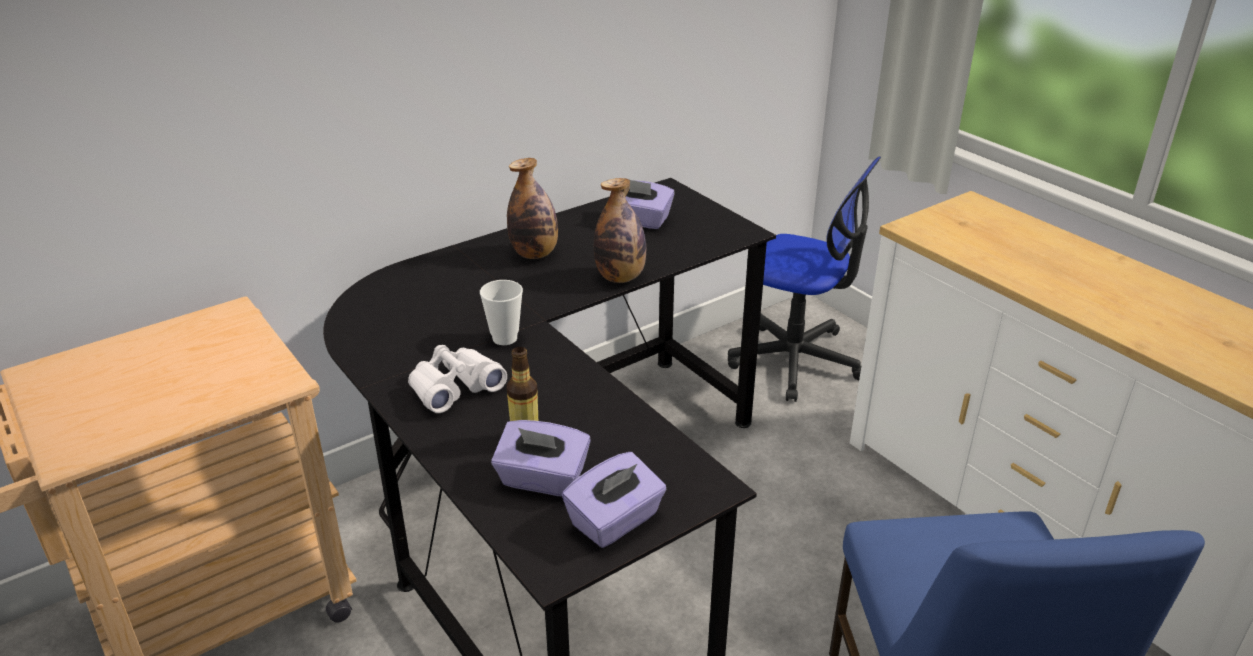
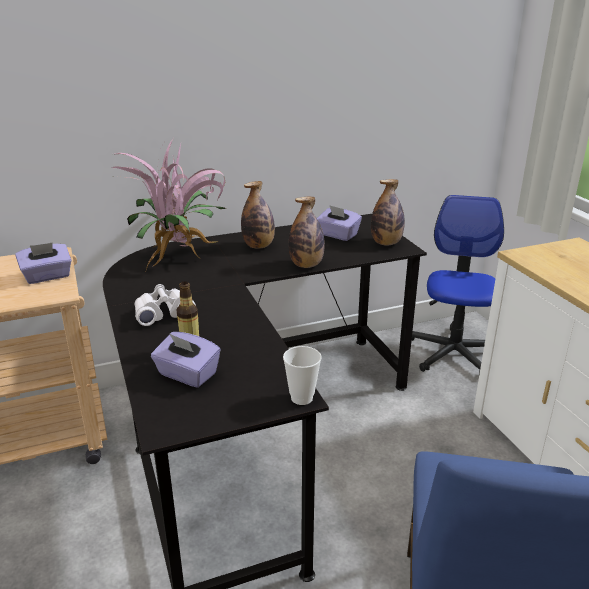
camera: 15 degrees right, 5 degrees down
cup [480,280,523,345] -> cup moved to [283,346,322,405]
purple tissue box [562,452,667,548] -> purple tissue box moved to [15,243,72,284]
office chair [728,156,881,402] -> office chair turned 120 degrees counterclockwise [412,195,504,374]
none -> potted plant [112,139,226,273]
none -> bottle [371,179,405,246]

